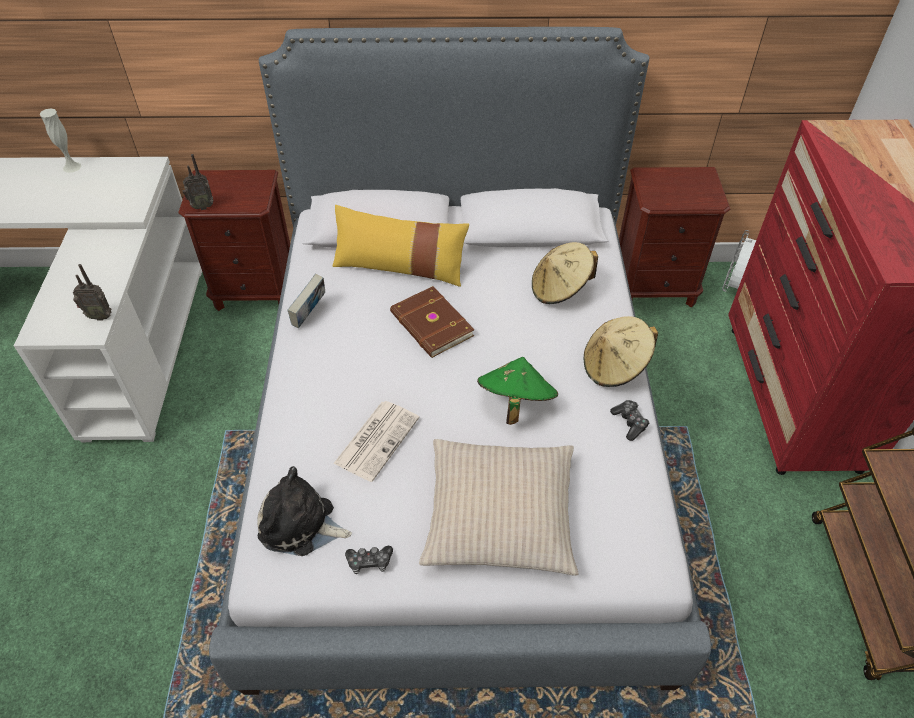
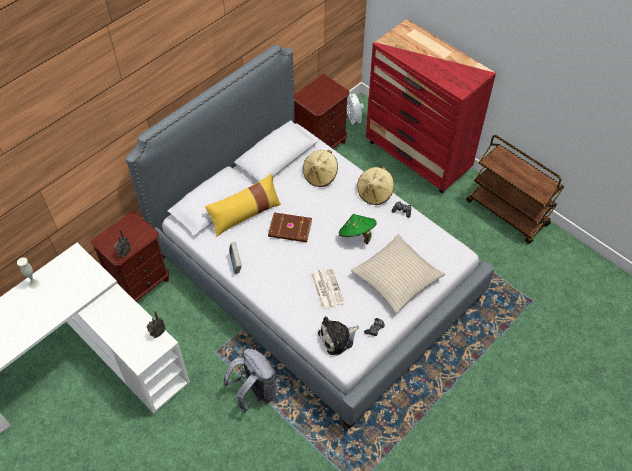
camera: 45 degrees left, 5 degrees up
none -> grey backpack [223,349,276,413]

